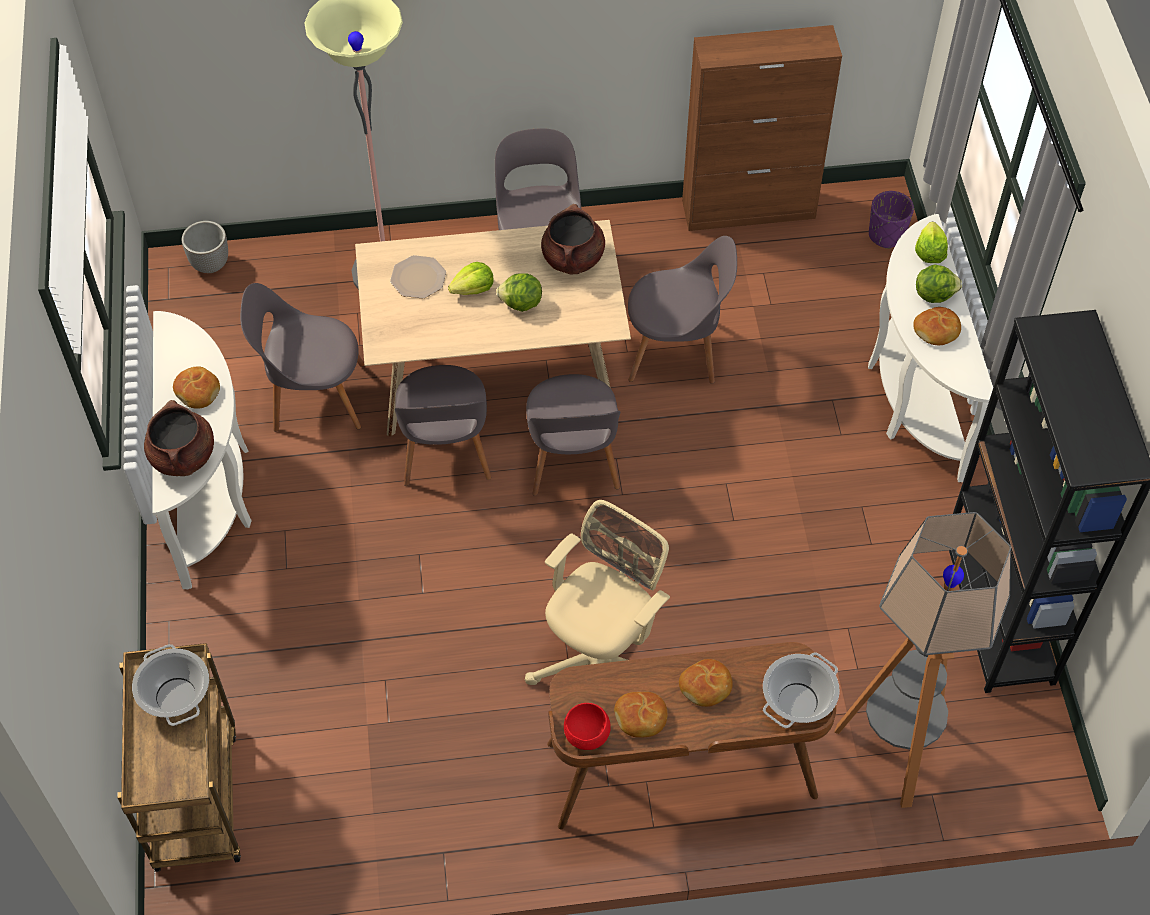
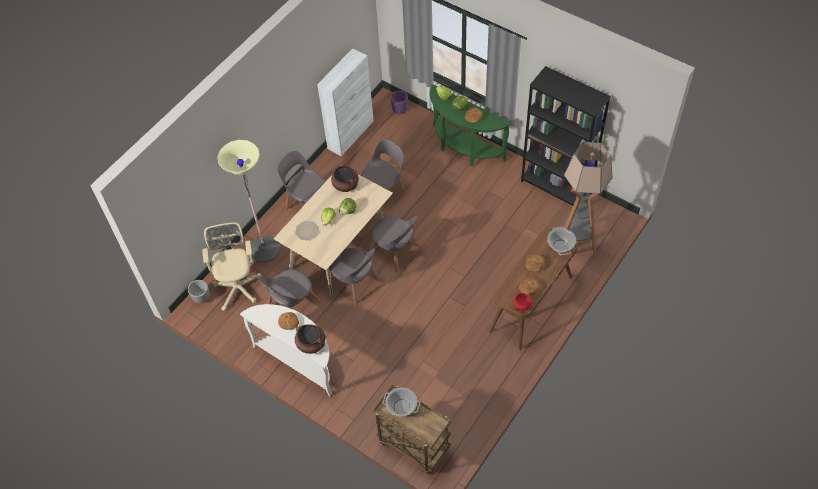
camera: 45 degrees left, 0 degrees up
beige office chair [525,500,670,685] -> beige office chair moved to [202,222,261,311]
brown cabinet [682,25,842,231] -> white cabinet [317,49,374,156]
white console table [868,214,993,482] -> green console table [430,84,511,166]

